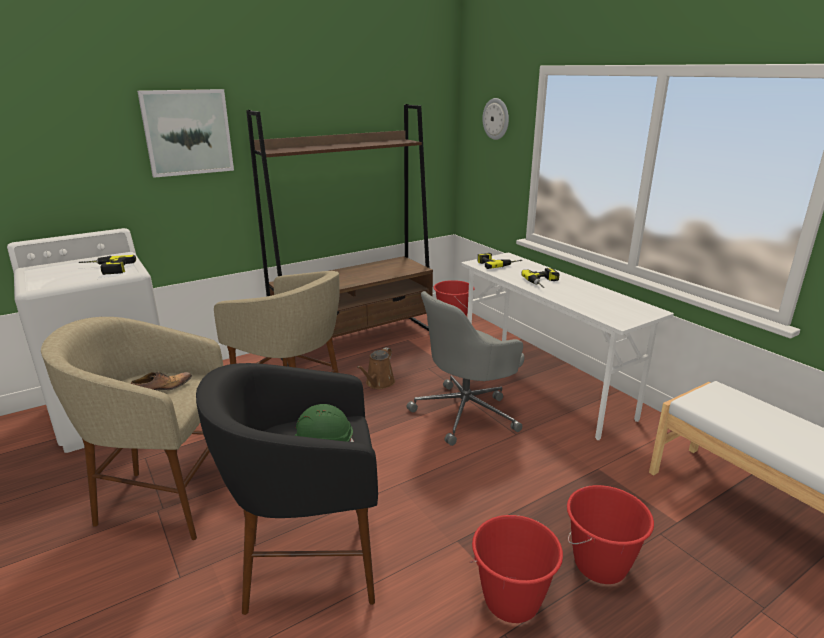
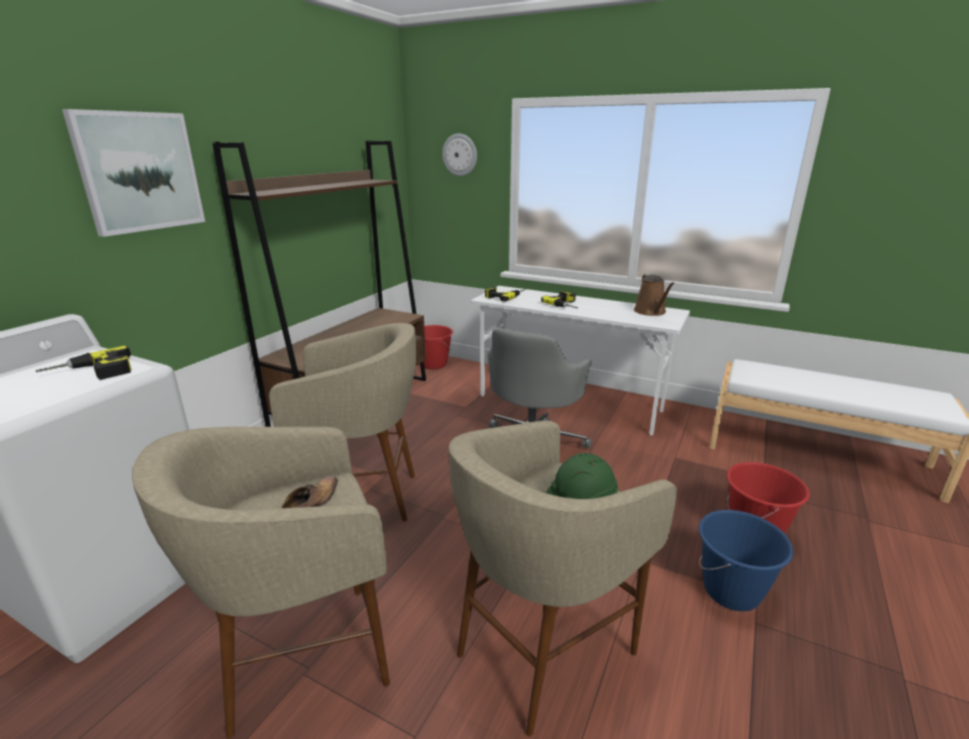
camera: 30 degrees left, 0 degrees up
black stool [196,363,378,615] -> beige stool [449,420,677,737]
brown watering can [357,347,395,389] -> brown watering can moved to [634,274,675,316]
red bucket [470,515,563,623] -> blue bucket [699,510,793,611]

